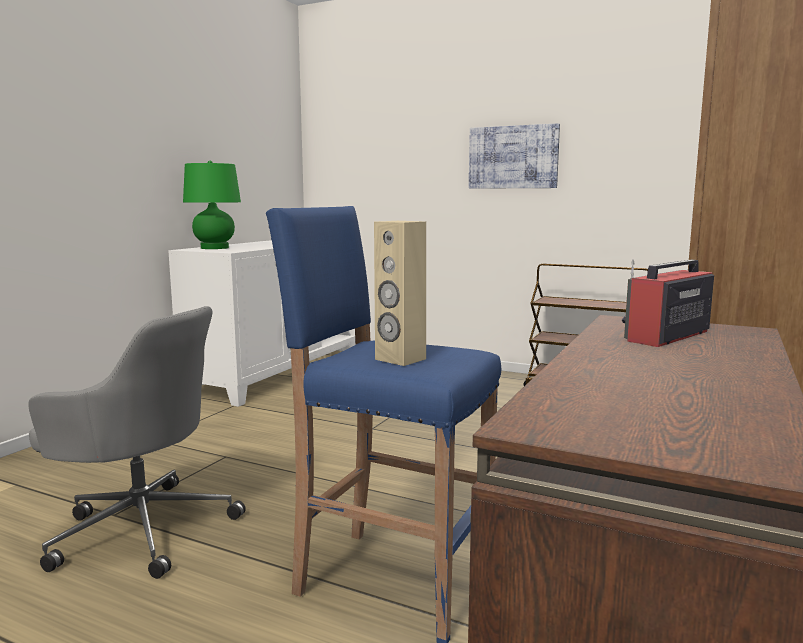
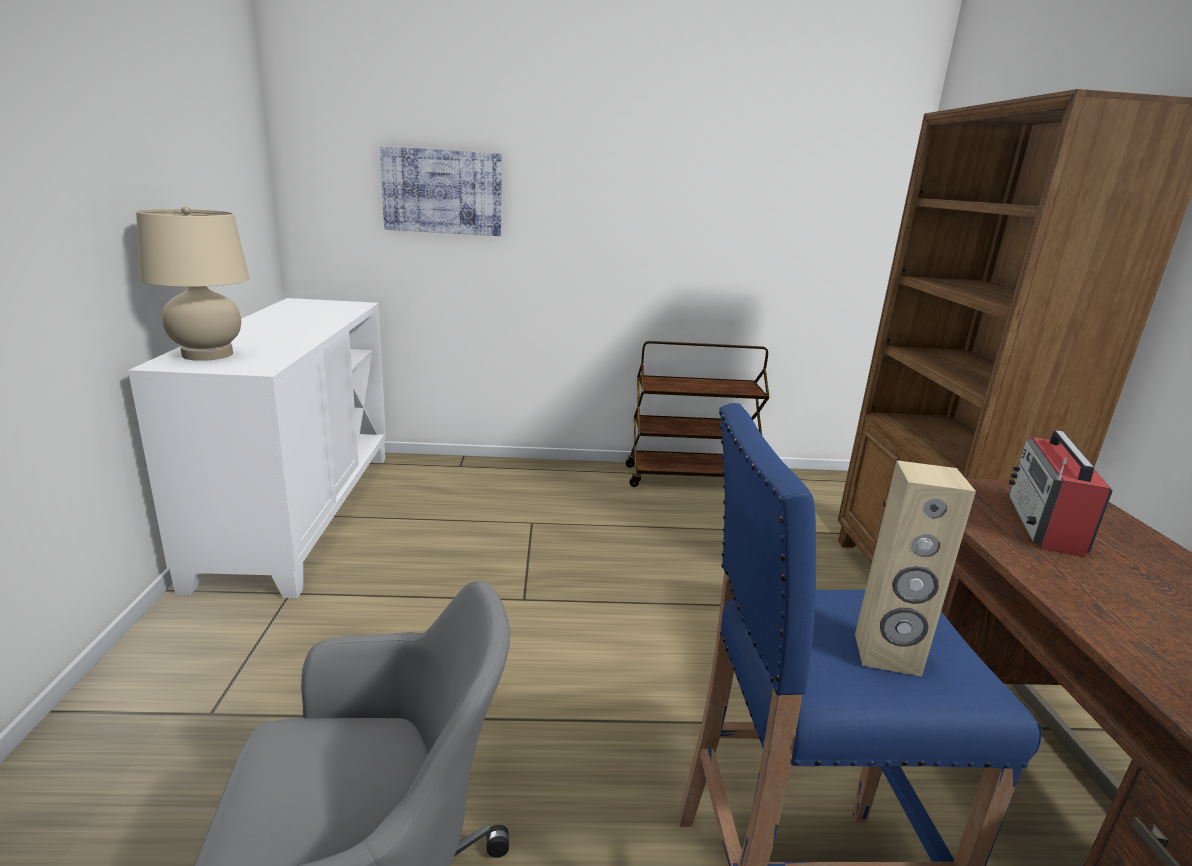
camera: 30 degrees left, 10 degrees up
green table lamp [183,161,241,249] -> beige table lamp [136,206,249,361]
picture [469,123,560,189] -> picture moved to [380,146,502,236]

